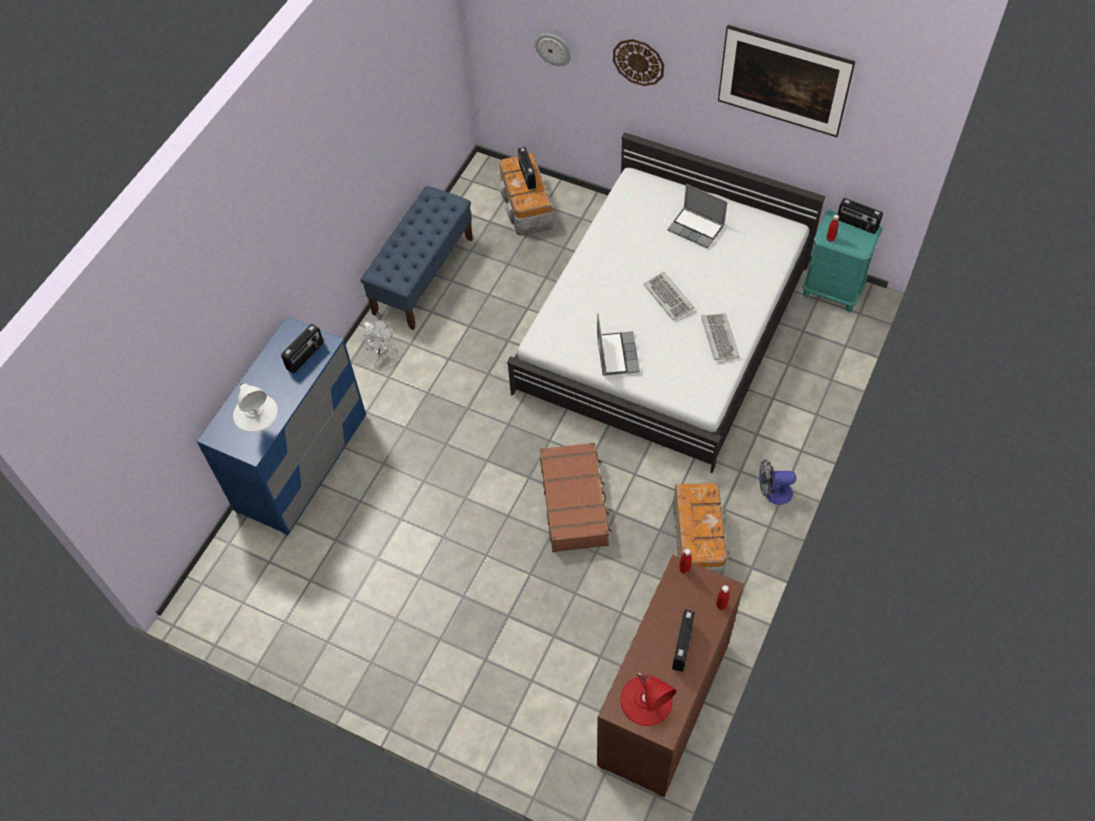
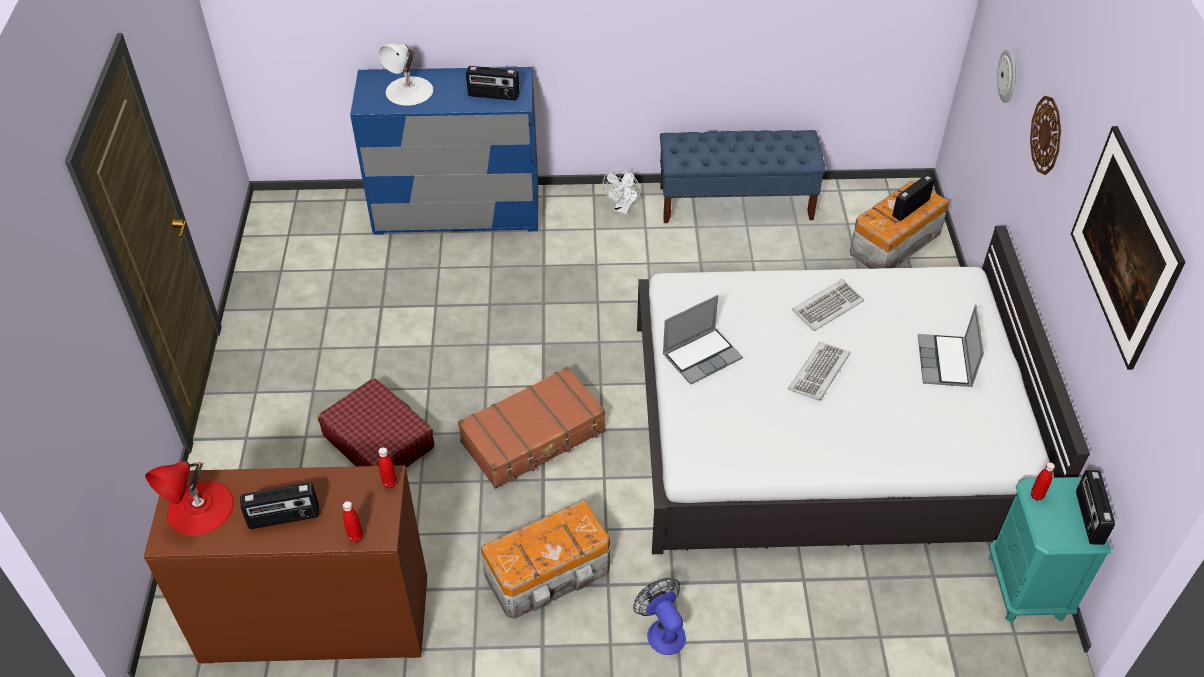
camera: 60 degrees right, 10 degrees down
keyboard [701,313,740,360] -> keyboard moved to [792,279,864,331]
none -> red suitcase [318,378,434,468]

